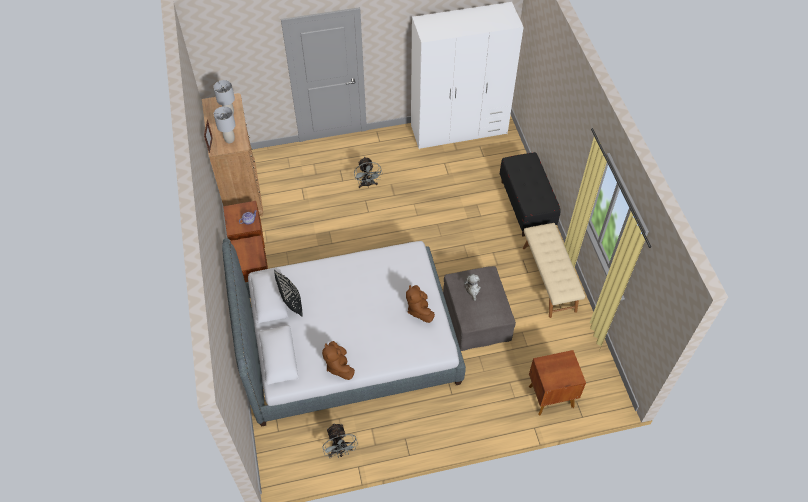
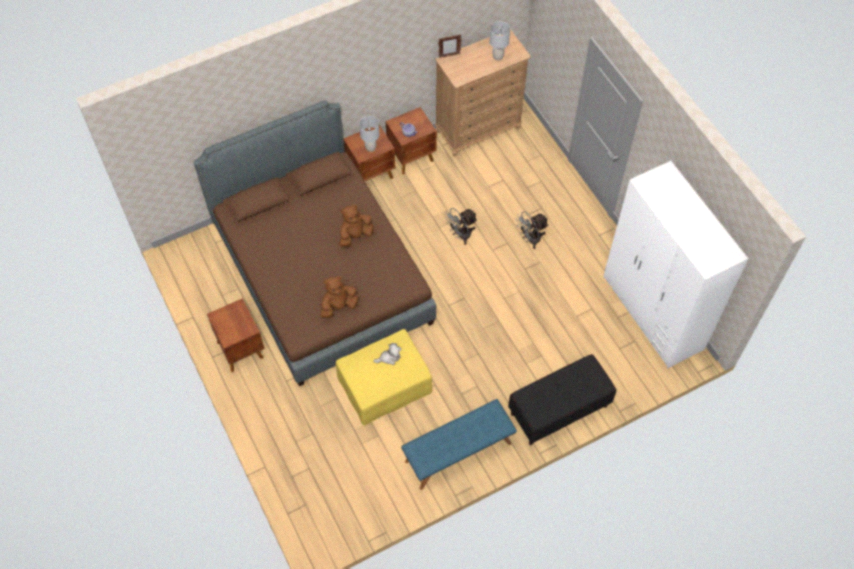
camera: 75 degrees right, 5 degrees up
grey table lamp [214,106,236,143] -> grey table lamp moved to [359,116,379,152]
grey bed [222,238,466,426] -> brown bed [194,100,436,386]
black pillow [274,270,303,317] -> none
brown plush toy [322,341,355,380] -> brown plush toy moved to [339,205,374,247]
grey fan [322,423,358,458] -> grey fan moved to [444,208,478,245]
grey ottoman [443,266,516,351] -> yellow ottoman [335,329,432,426]
beige bench [523,223,585,318] -> blue bench [401,399,517,490]
brown nightstand [529,350,586,415] -> brown nightstand moved to [207,298,265,372]

